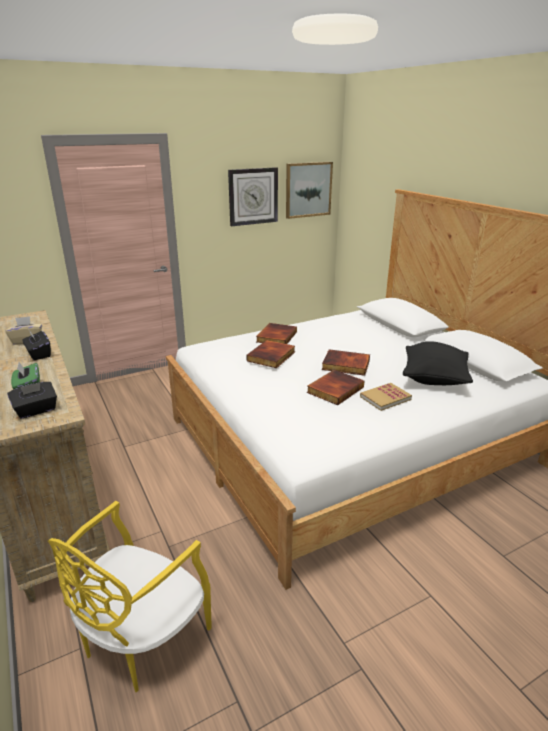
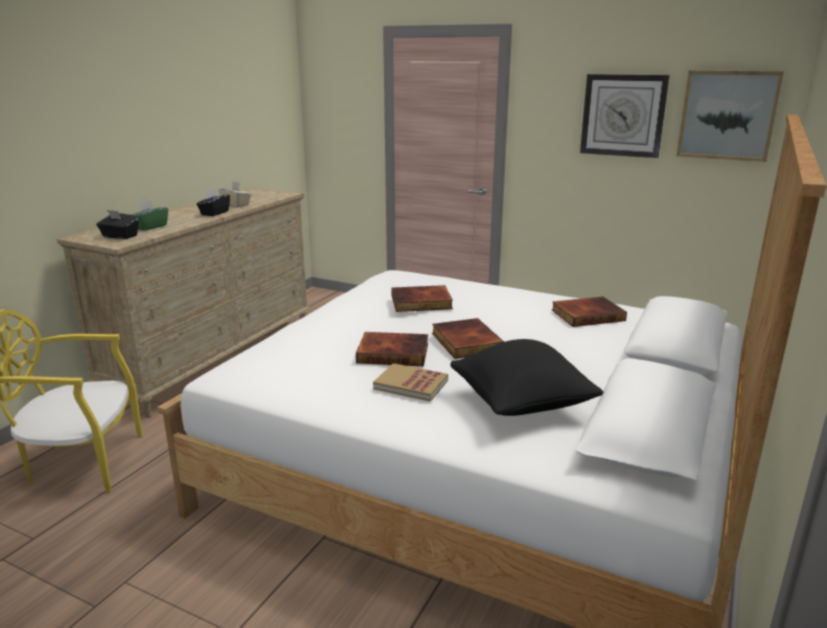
camera: 55 degrees right, 5 degrees down
book [256,323,297,344] -> book moved to [551,296,627,327]

